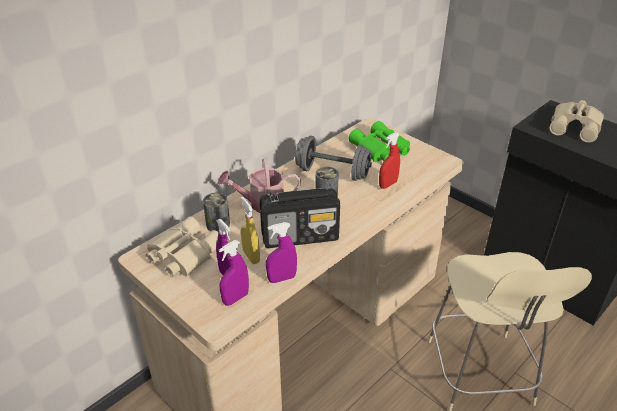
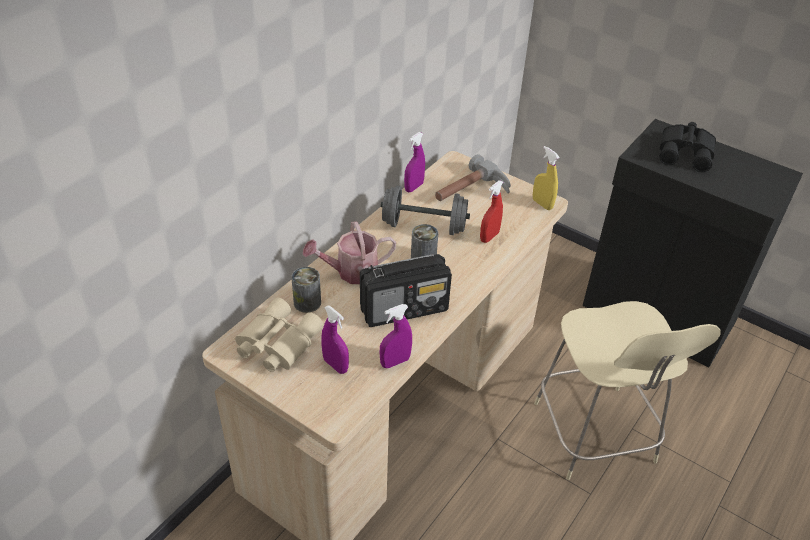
camera: 10 degrees left, 5 degrees up
purple spray bottle [219,240,249,306] -> purple spray bottle moved to [404,132,425,192]
yellow spray bottle [241,196,260,264] -> yellow spray bottle moved to [533,146,560,210]
green binoculars [349,121,410,162] -> hammer [435,154,511,201]
beige binoculars [550,100,604,143] -> black binoculars [659,122,716,172]

